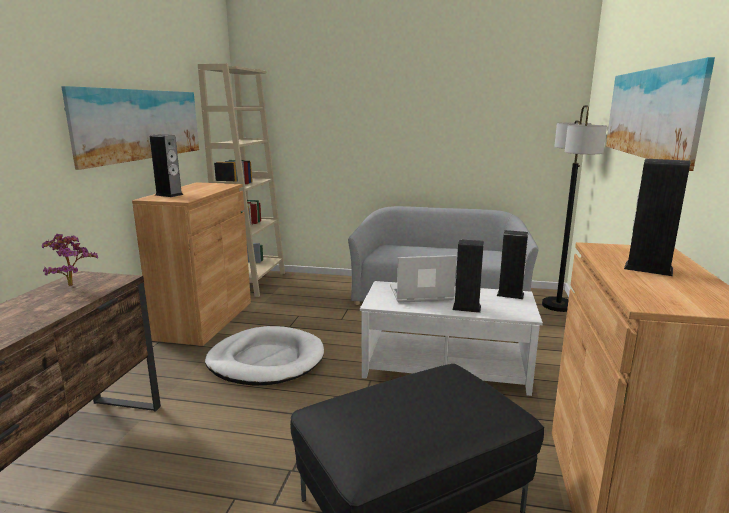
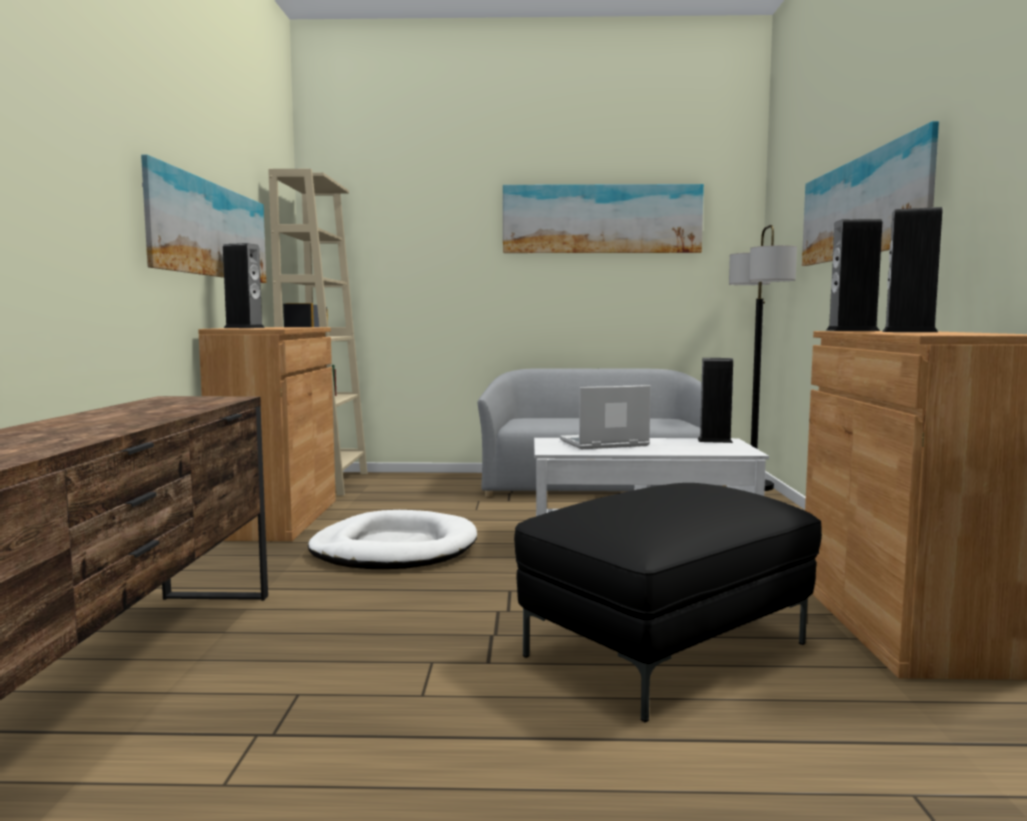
camera: 10 degrees left, 10 degrees down
potted plant [42,234,98,286] -> none
speaker [453,239,484,313] -> speaker moved to [826,219,882,331]
none -> picture [502,184,704,253]

